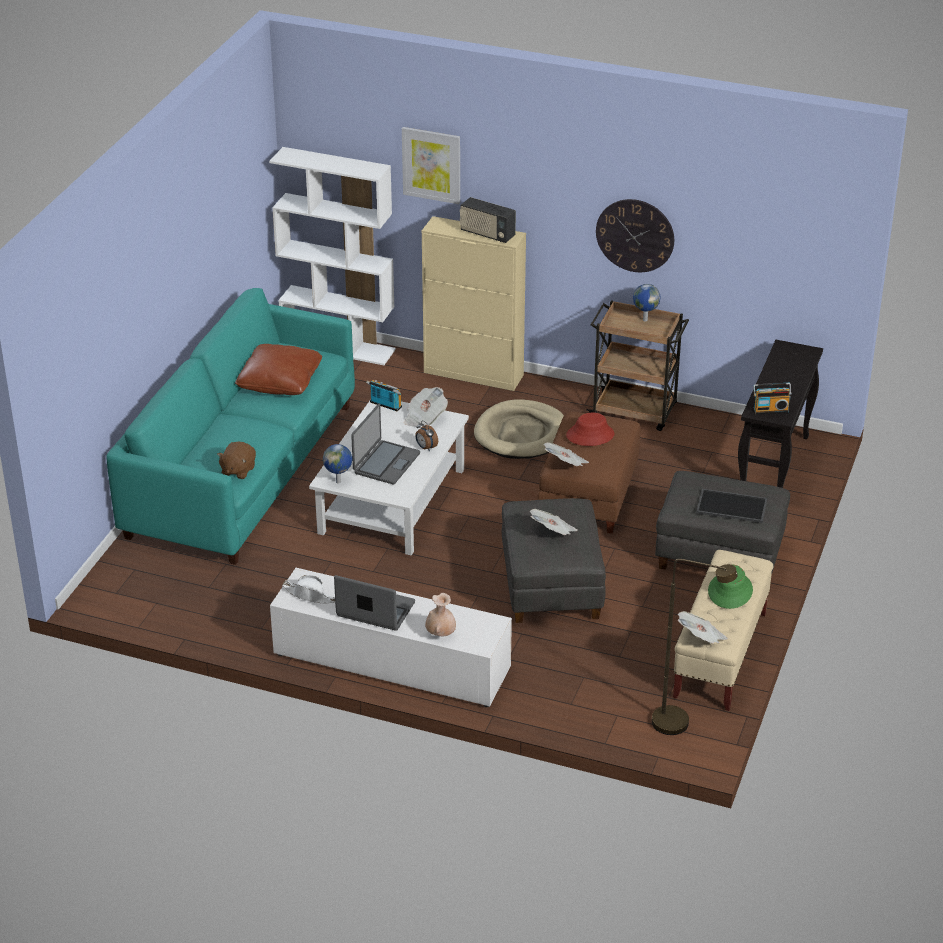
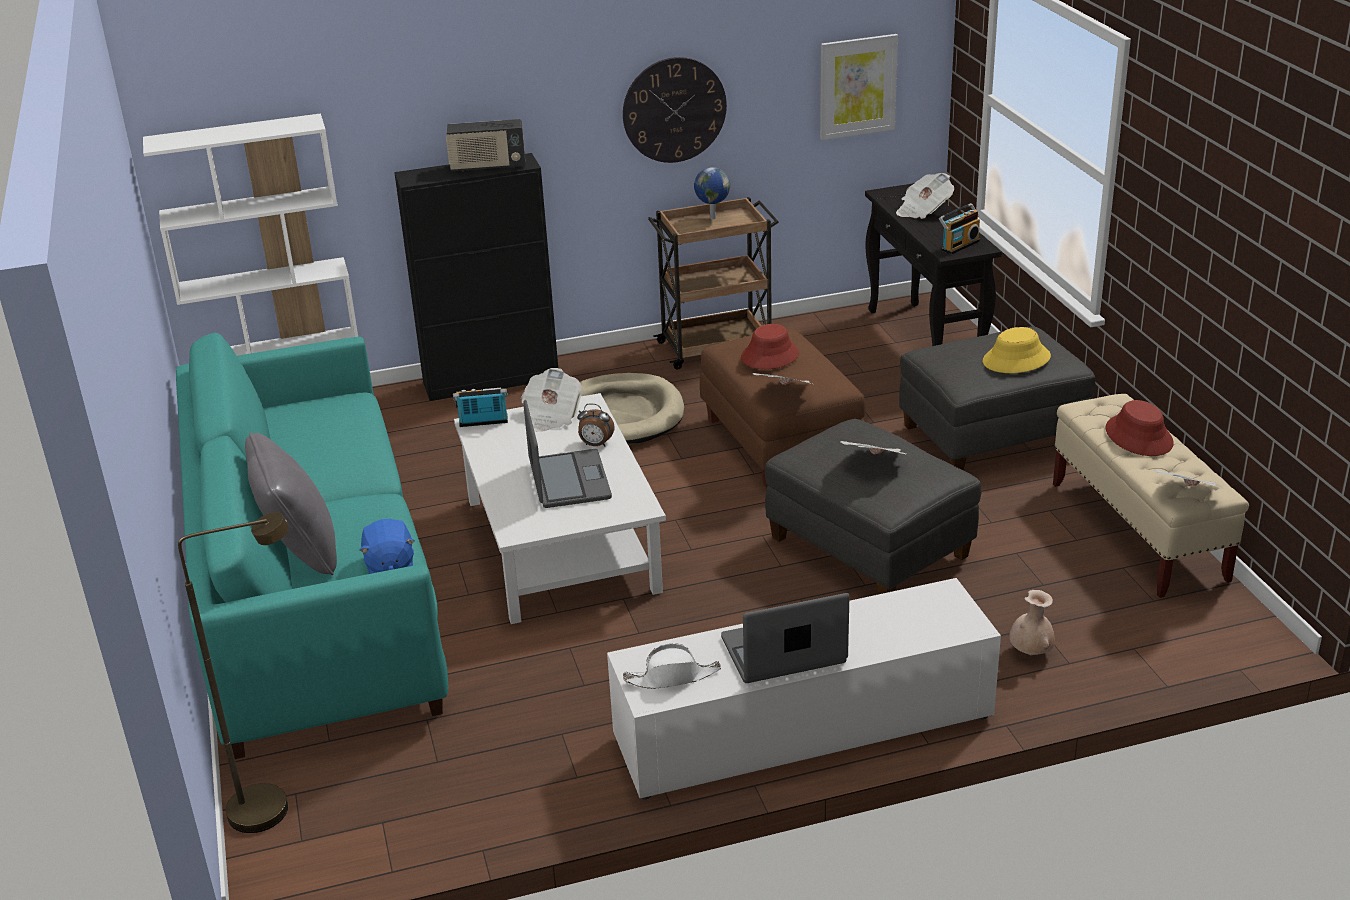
camera: 35 degrees left, 5 degrees down
brown plush toy [217,442,256,479] -> blue plush toy [359,519,415,574]
brown pillow [235,344,322,395] -> none
globe [323,444,352,484] -> none
picture [402,127,460,204] -> picture moved to [820,34,898,140]
beige cabinet [422,216,526,391] -> black cabinet [394,153,558,401]
beige vase [425,593,456,636] -> beige vase moved to [1009,590,1055,655]
brown floor lamp [652,559,738,735] -> brown floor lamp moved to [178,512,289,833]
tray [696,489,767,523] -> yellow hat [983,327,1051,373]
green hat [708,565,753,609] -> red hat [1106,400,1174,456]
none -> grey pillow [245,433,337,575]
none -> newspaper [896,173,954,219]

